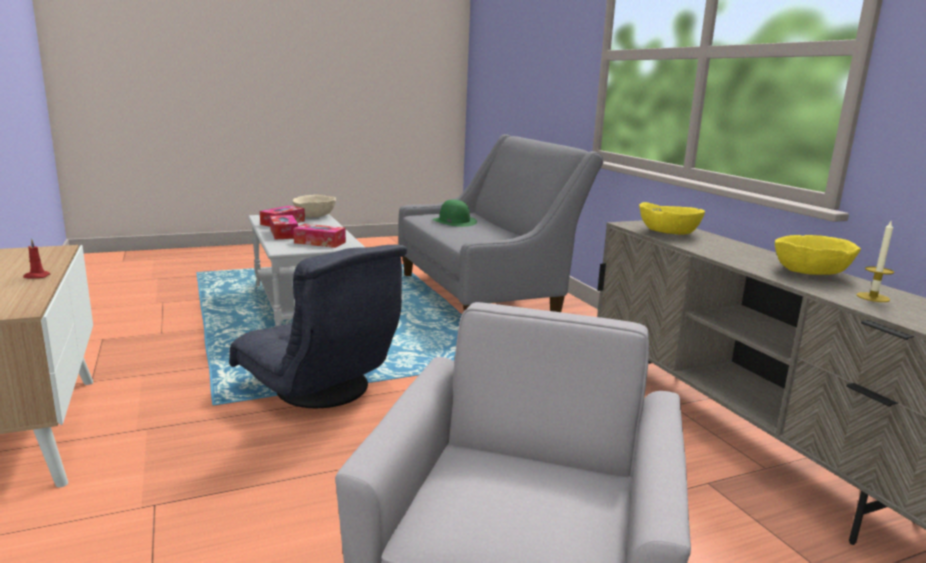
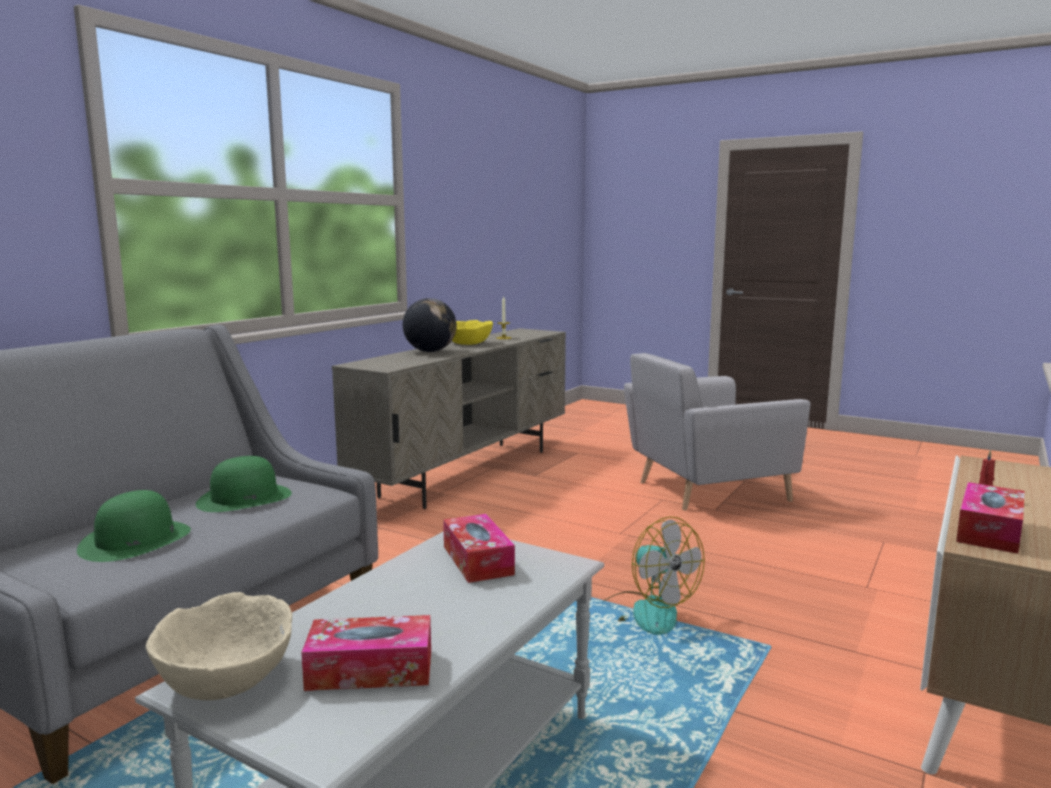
camera: 125 degrees left, 5 degrees down
grey armchair [229,244,407,408] -> fan [604,516,705,635]
tissue box [270,215,298,240] -> tissue box moved to [956,482,1025,554]
yellow bowl [639,202,705,234] -> none
none -> green hat [196,456,292,512]
none -> globe [403,298,457,352]

